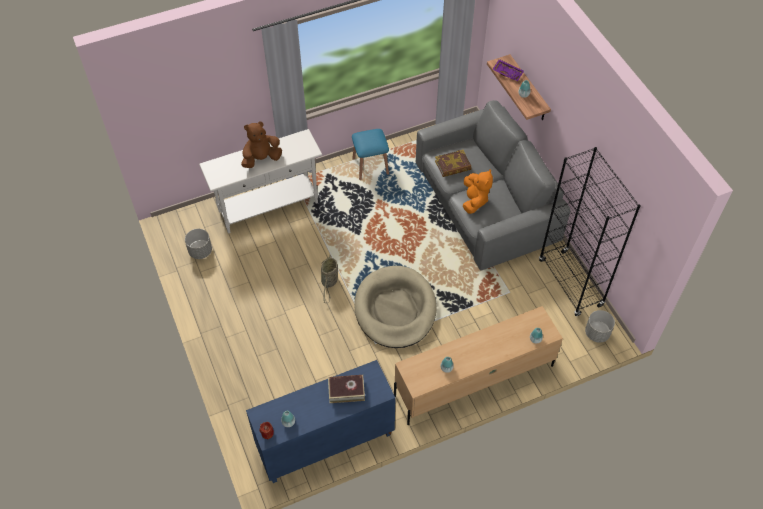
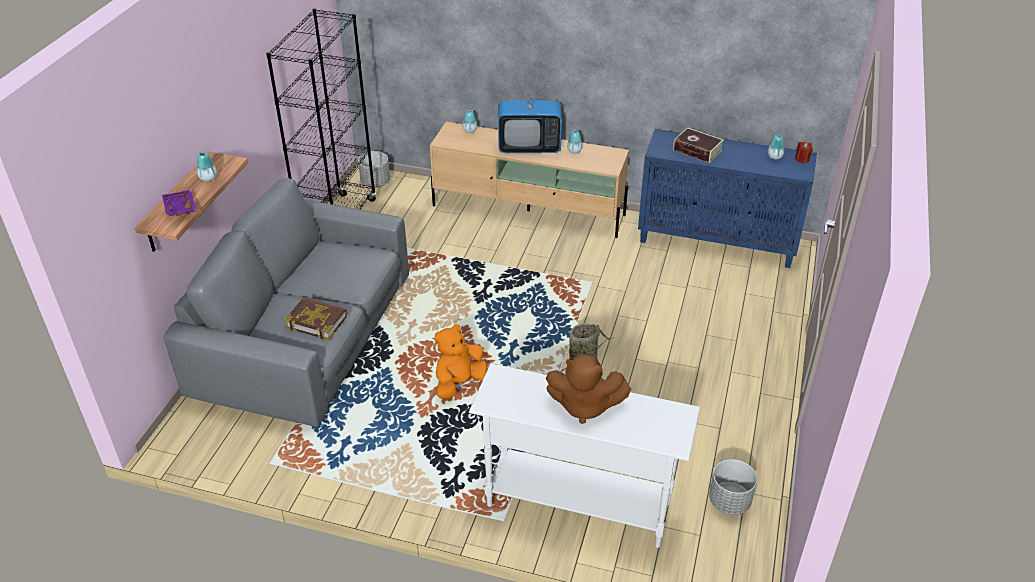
camera: 140 degrees left, 15 degrees down
blue stool [352,129,389,180] -> none
beige dog bed [354,266,437,348] -> none
orange plush toy [463,169,493,214] -> orange plush toy moved to [435,324,487,399]
none -> television [498,79,562,153]

